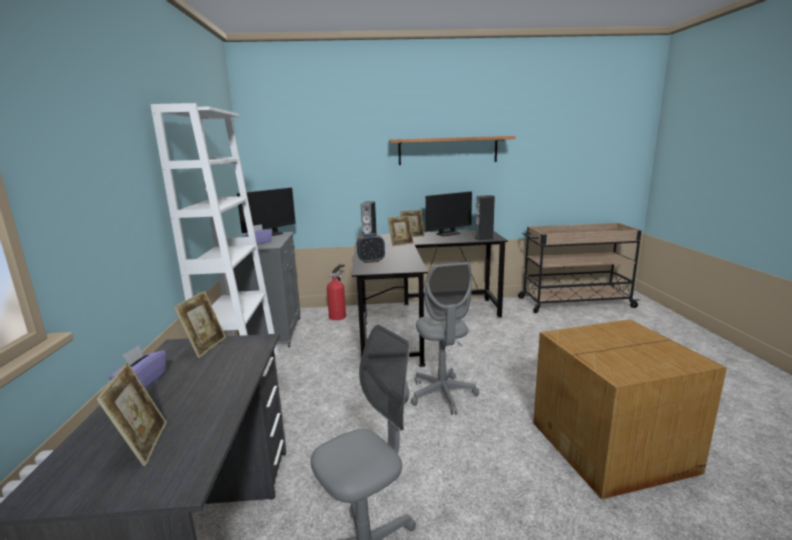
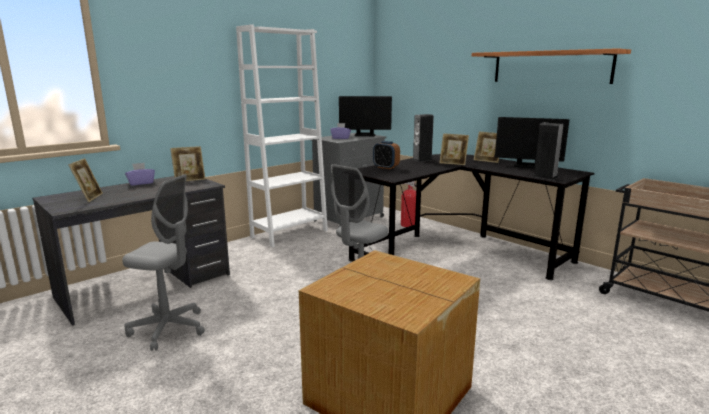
camera: 50 degrees right, 0 degrees up
picture frame [96,362,167,466] -> picture frame turned 45 degrees counterclockwise [69,158,103,202]

